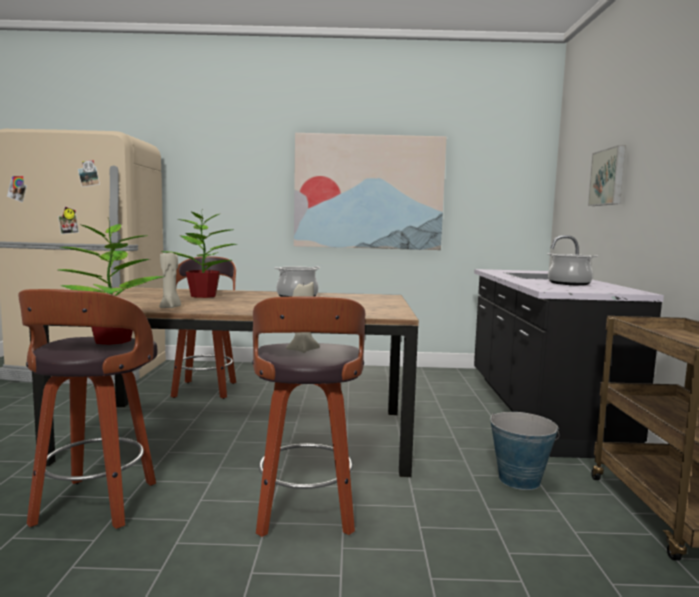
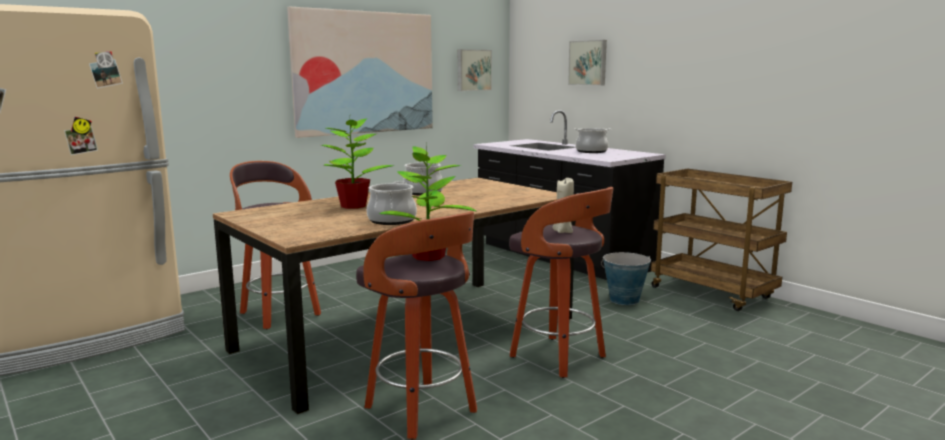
camera: 40 degrees left, 5 degrees up
beige candle [159,253,181,308] -> cooking pot [367,181,417,225]
none -> picture [458,49,492,91]

